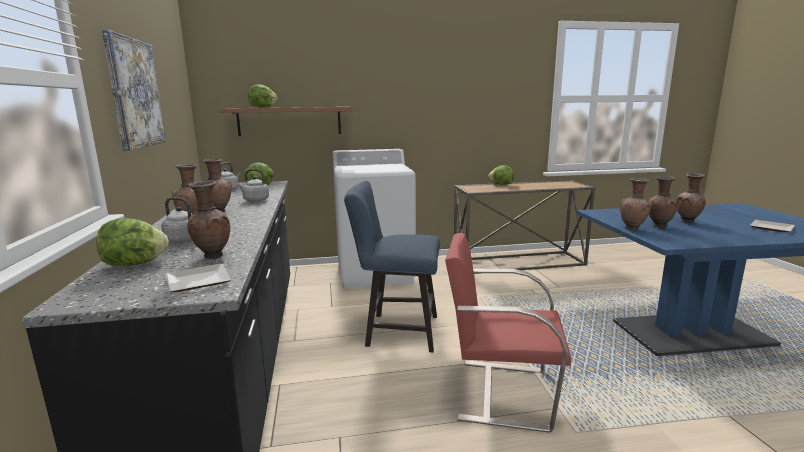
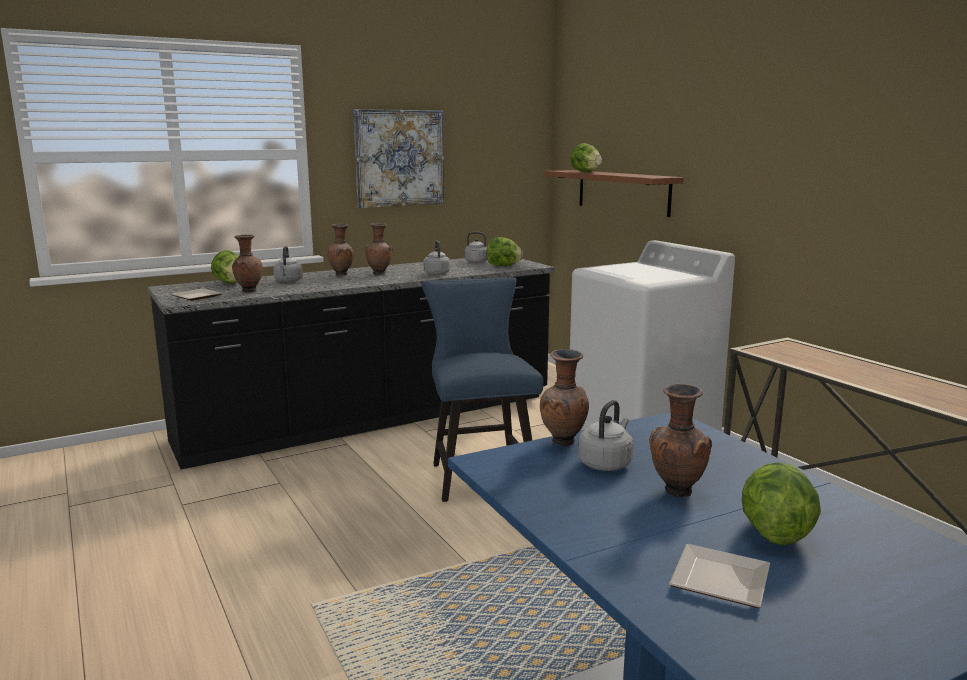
camera: 70 degrees right, 0 degrees up
red chair [445,233,571,433] -> none
lettuce [488,165,514,185] -> lettuce moved to [741,462,821,545]
brown vase [647,176,679,228] -> grey kettle [578,400,633,471]

